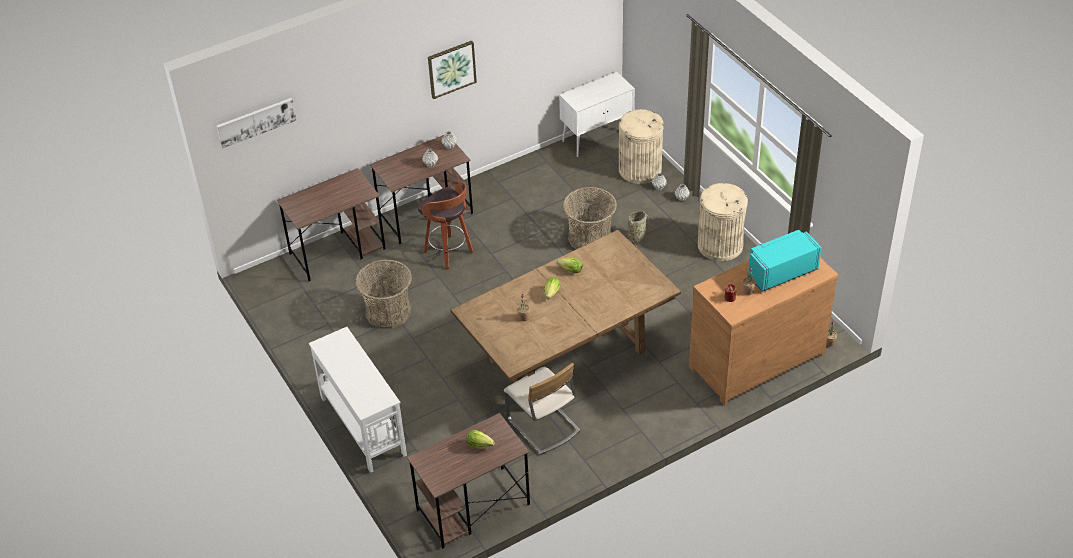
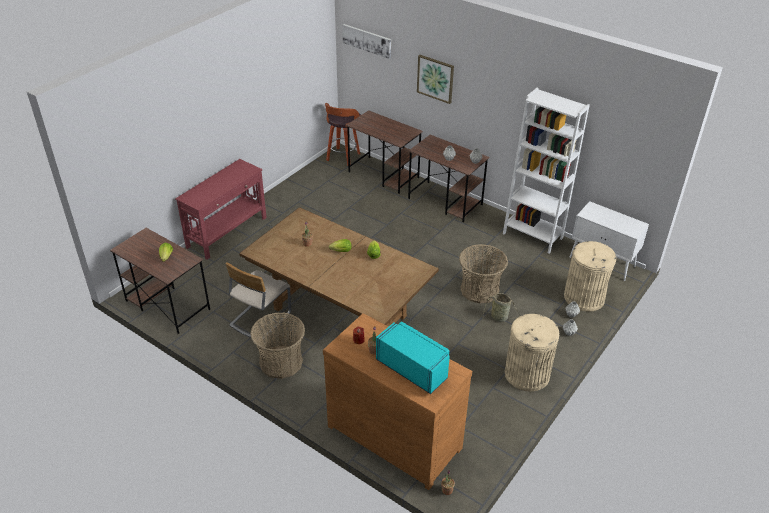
camera: 65 degrees right, 5 degrees down
white console table [309,327,407,473] -> red console table [175,159,267,260]
basket [355,259,412,329] -> basket moved to [250,312,305,379]
stool [418,182,473,269] -> stool moved to [325,103,361,166]
picture [428,41,477,99] -> picture moved to [417,55,454,104]
none -> white bookcase [503,88,590,254]

